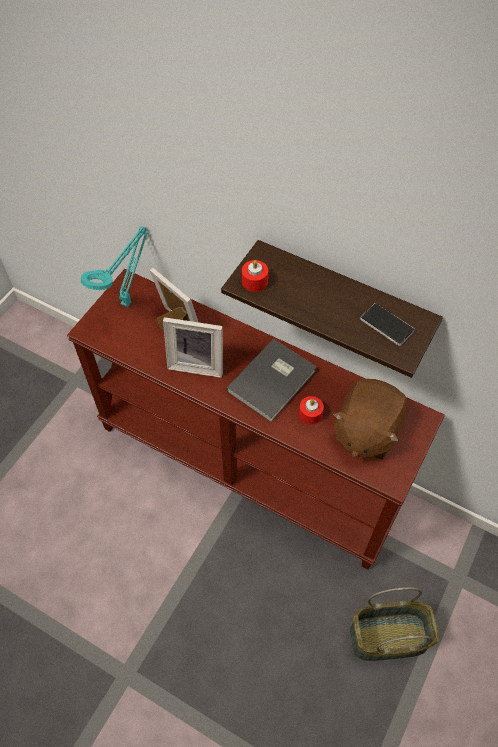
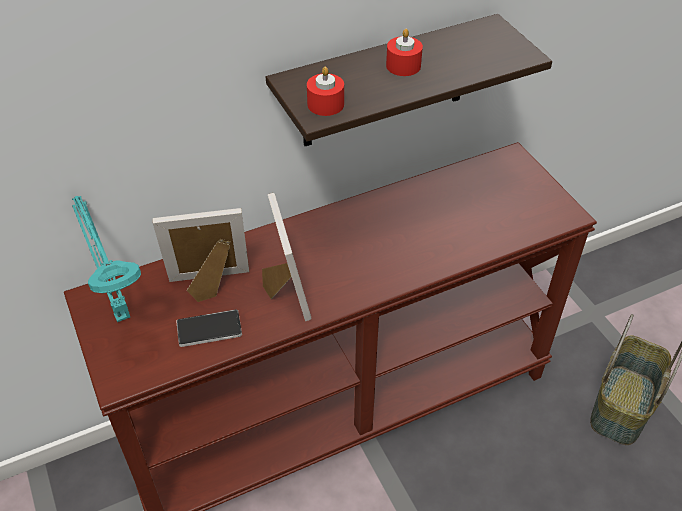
camera: 55 degrees left, 10 degrees down
picture frame [163,317,223,378] -> picture frame turned 60 degrees counterclockwise [262,193,311,321]
grey book [226,339,317,422] -> none
red candle [299,396,324,425] -> red candle moved to [386,29,423,76]
brown plush toy [333,379,407,459] -> none
phone [360,303,415,346] -> phone moved to [176,309,242,347]

